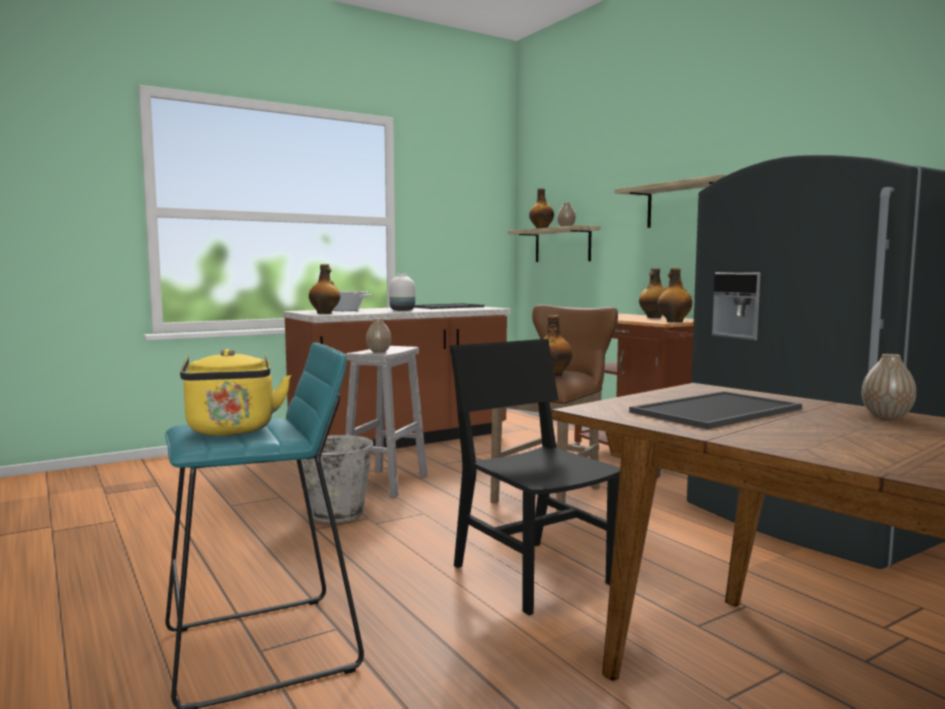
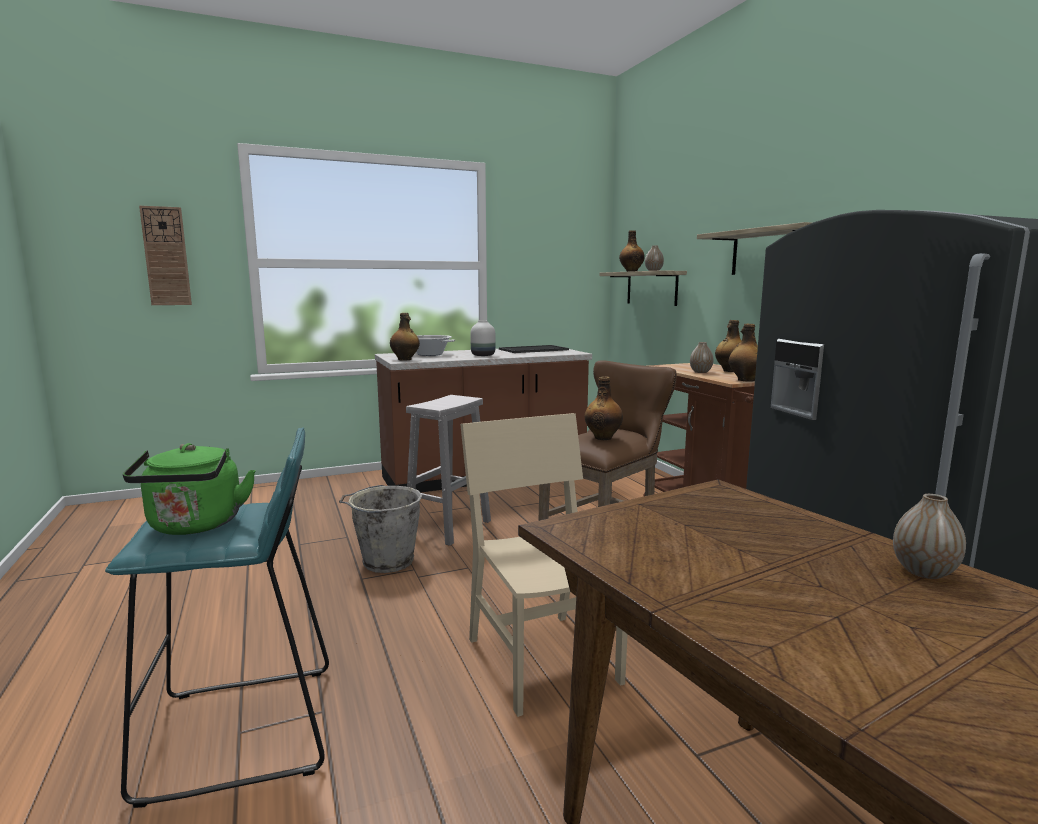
camera: 10 degrees right, 5 degrees up
yellow kettle [180,349,291,436] -> green kettle [123,443,256,535]
vase [366,318,391,353] -> vase moved to [690,342,713,373]
black chair [450,339,620,615] -> beige chair [460,413,628,717]
tray [629,391,802,429] -> none
none -> wall clock [139,206,192,305]

